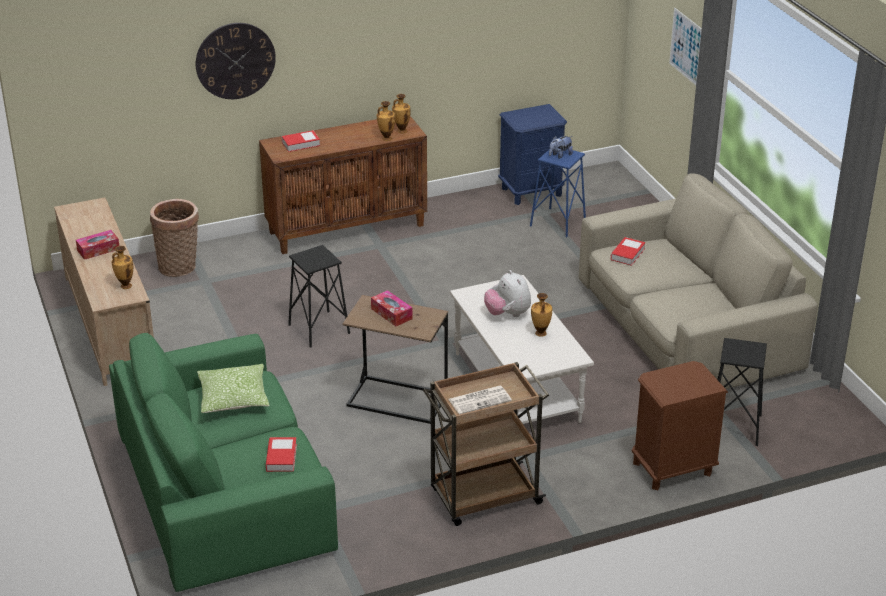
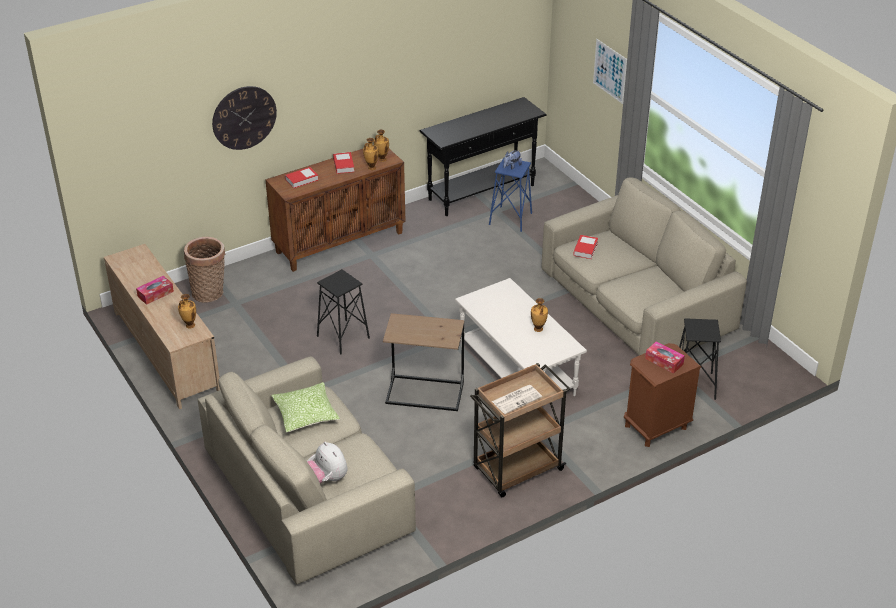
camera: 10 degrees left, 5 degrees up
green sofa [109,333,338,592] -> beige sofa [198,356,416,584]
book [266,437,297,472] -> book moved to [333,152,354,174]
tissue box [371,290,413,326] -> tissue box moved to [645,341,685,373]
plush toy [484,270,531,317] -> plush toy moved to [307,442,348,484]
blue nightstand [498,104,567,205] -> black console table [420,97,547,216]

